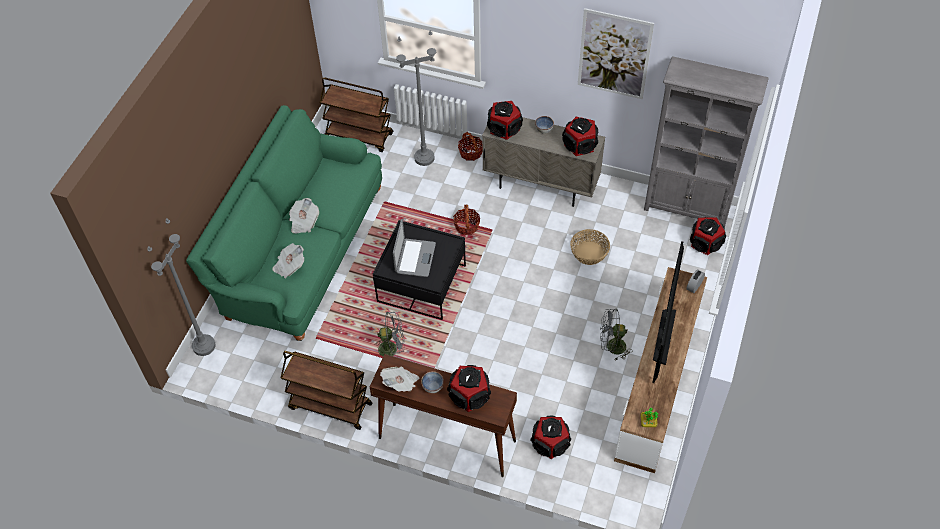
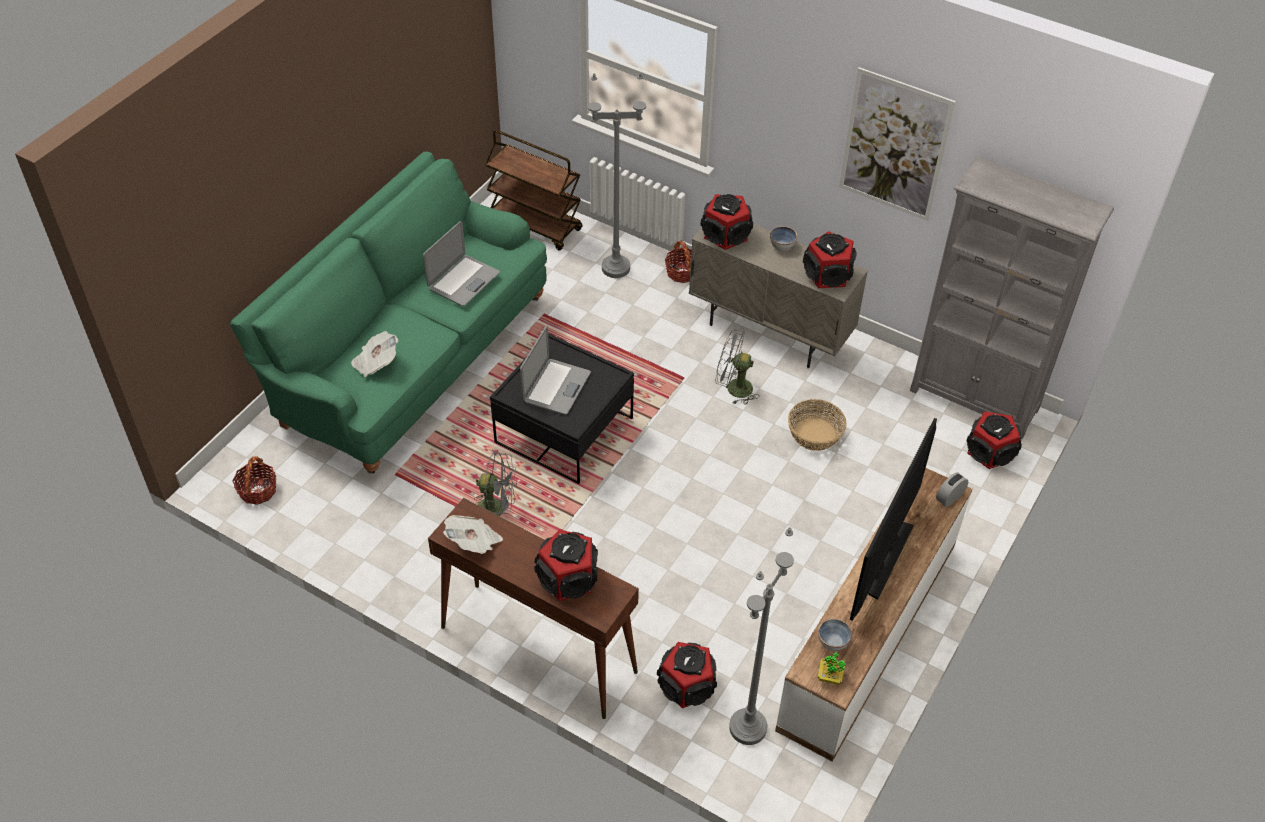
camera: 10 degrees right, 5 degrees down
grey floor lamp [147,218,216,356] -> grey floor lamp moved to [729,527,794,745]
brown cart [280,351,372,430] -> none
newspaper [289,198,319,233] -> none
bowl [421,371,444,393] -> bowl moved to [818,618,852,651]
basket [453,204,480,235] -> basket moved to [232,456,277,505]
grey fan [600,309,632,360] -> grey fan moved to [716,330,759,405]
none -> laptop [423,221,500,306]

